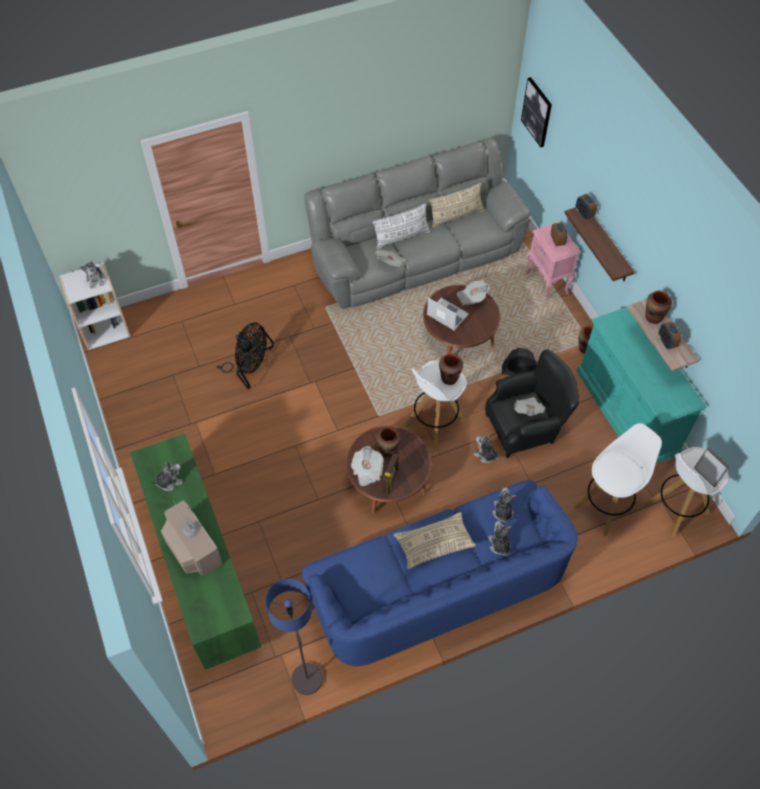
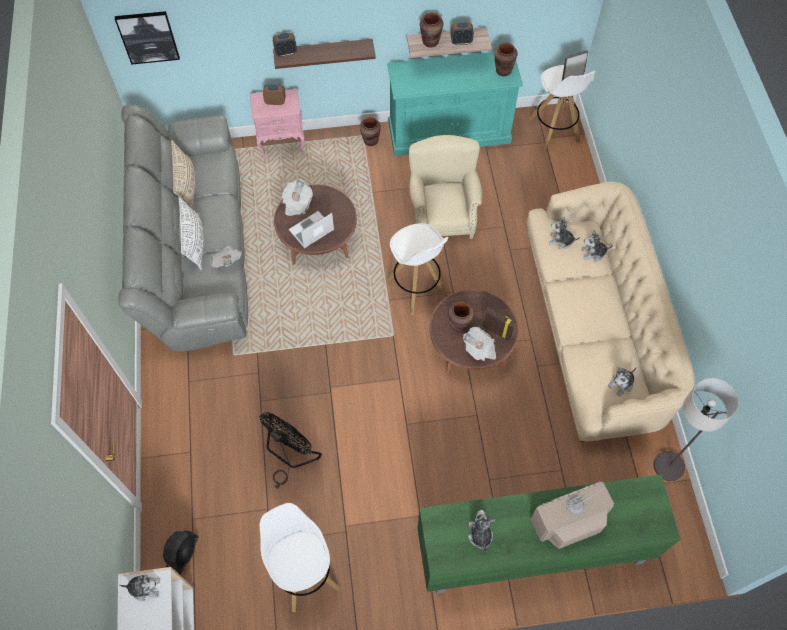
camera: 75 degrees left, 5 degrees up
blue floor lamp [265,579,323,695] -> grey floor lamp [653,378,738,481]
blue sofa [302,480,578,666] -> beige sofa [527,182,694,442]
beige pillow [394,512,476,569] -> none
brown vase [439,353,463,385] -> brown vase moved to [494,42,518,76]
plush toy [473,434,501,463] -> plush toy moved to [608,366,637,397]
black armchair [485,350,579,458] -> beige armchair [409,135,482,239]
black fan [502,348,537,375] -> black fan moved to [163,531,199,574]
newspaper [514,397,545,416] -> none
white stool [573,423,662,536] -> white stool moved to [259,503,339,613]

